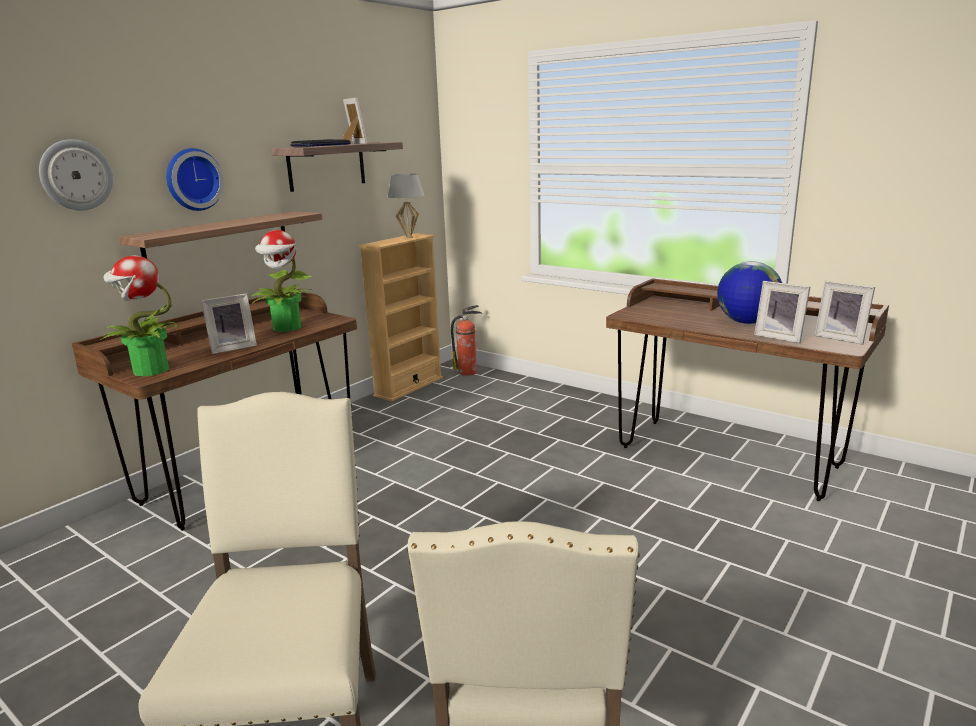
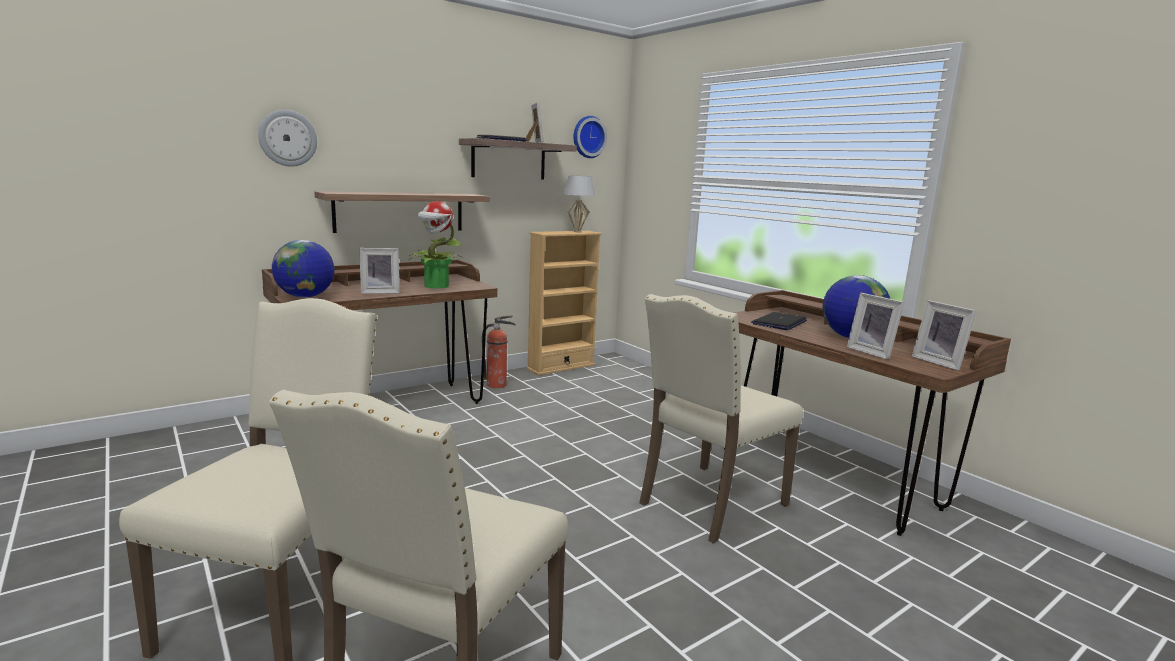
camera: 15 degrees right, 5 degrees down
potted plant [100,256,180,376] -> globe [272,240,335,298]
wall clock [166,148,224,211] -> wall clock moved to [573,116,607,158]
fire extinguisher [451,305,482,376] -> fire extinguisher moved to [482,316,516,388]
none -> beige chair [639,294,803,544]
none -> laptop [751,312,807,330]

